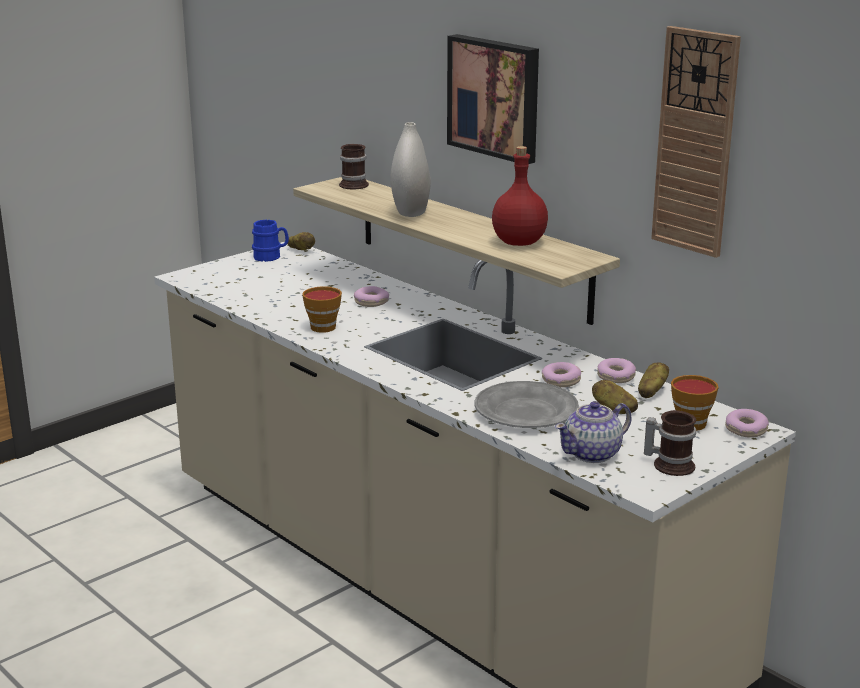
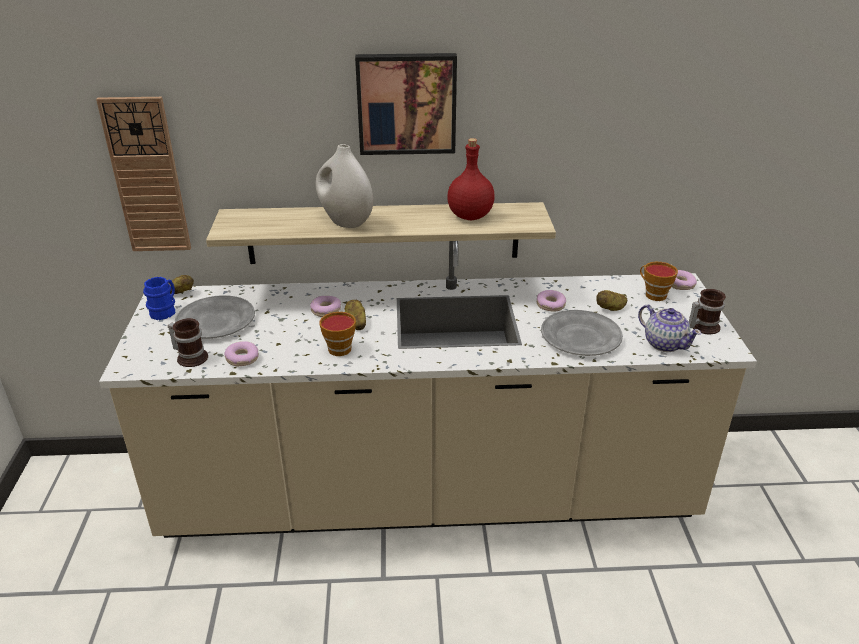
camera: 50 degrees left, 10 degrees up
mug [339,144,369,189] -> mug moved to [167,318,208,367]
teapot [555,401,631,463] -> teapot turned 45 degrees counterclockwise [638,304,702,352]
donut [597,358,636,383] -> donut moved to [224,341,259,366]
potato [638,363,669,398] -> potato moved to [345,300,366,330]
wall clock [651,26,741,258] -> wall clock moved to [96,97,191,251]
none -> grey plate [175,295,255,339]

